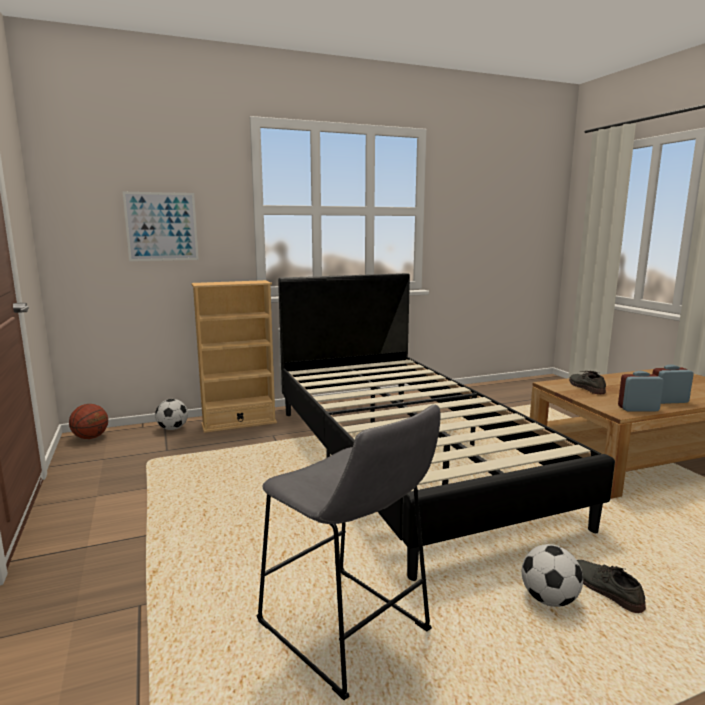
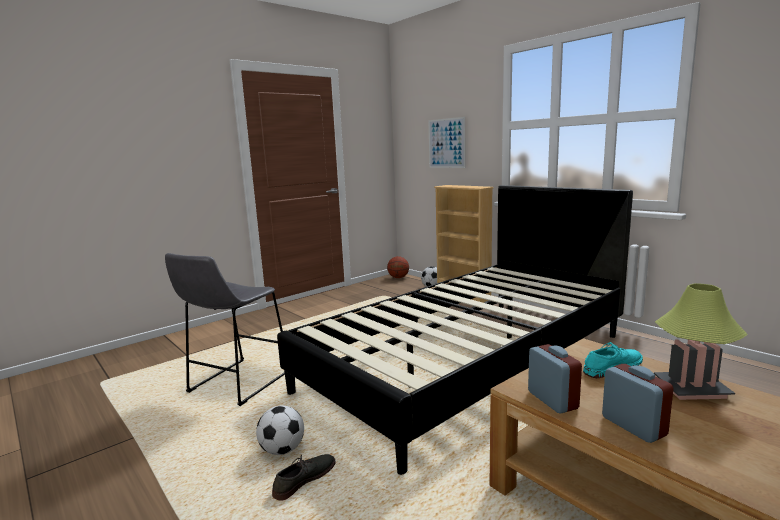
camera: 70 degrees right, 0 degrees up
grey shoe [569,371,606,394] -> turquoise shoe [583,342,643,378]
none -> table lamp [654,283,748,400]

